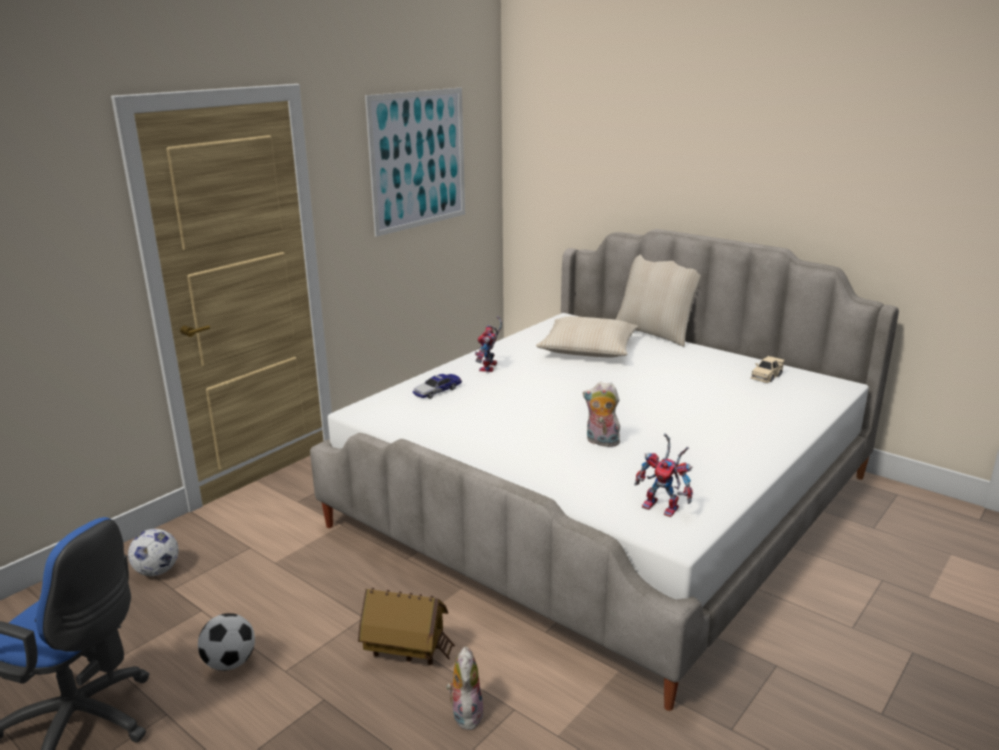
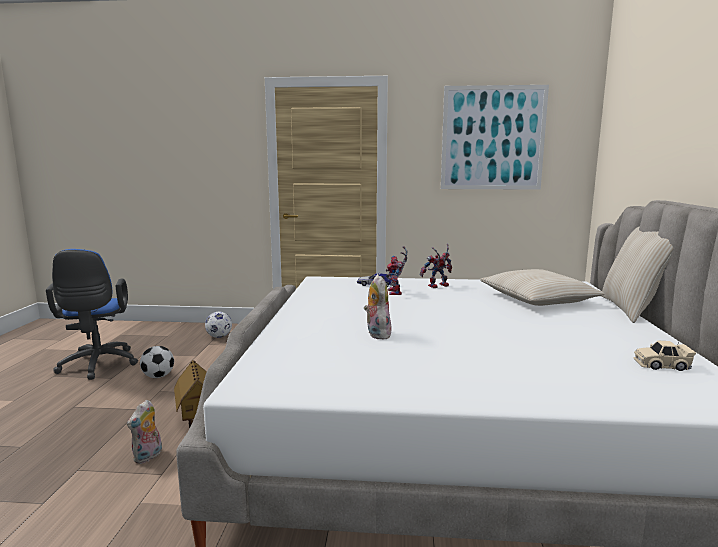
camera: 55 degrees right, 10 degrees down
plush toy [446,646,484,730] -> plush toy turned 150 degrees clockwise [127,400,162,464]
toy robot [634,434,693,517] -> toy robot moved to [386,246,408,295]

